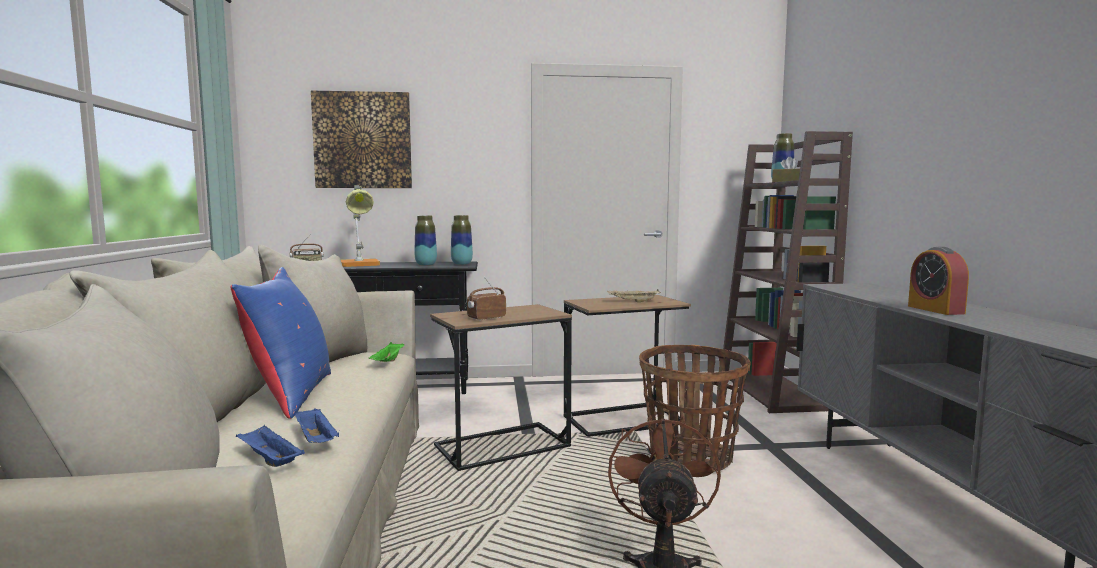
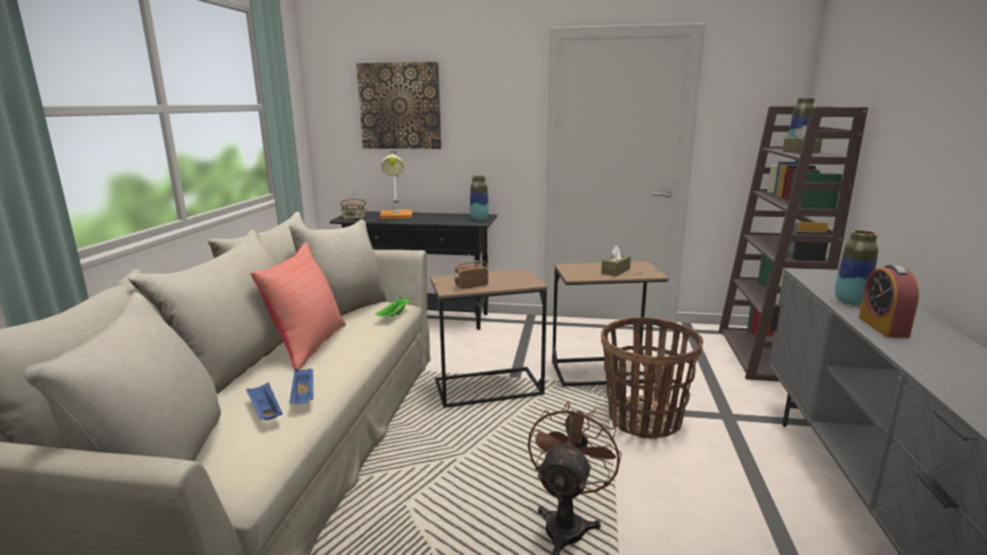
camera: 15 degrees right, 10 degrees up
blue pillow [231,267,331,419] -> red pillow [250,242,346,370]
vase [415,215,437,266] -> vase moved to [835,230,878,305]
beige tray [607,289,661,302] -> brown tissue box [601,245,631,276]

